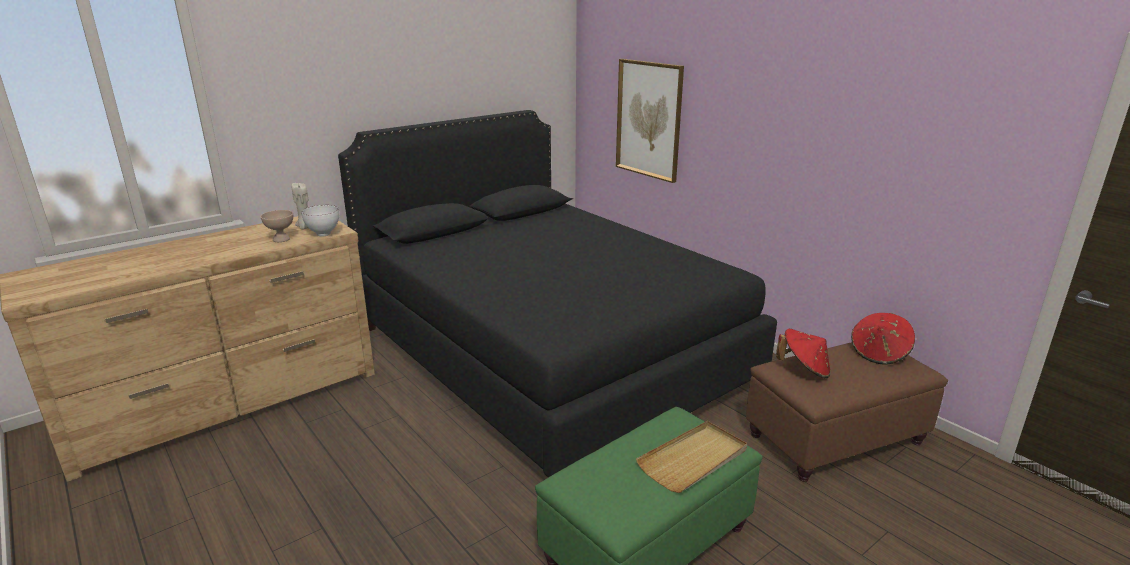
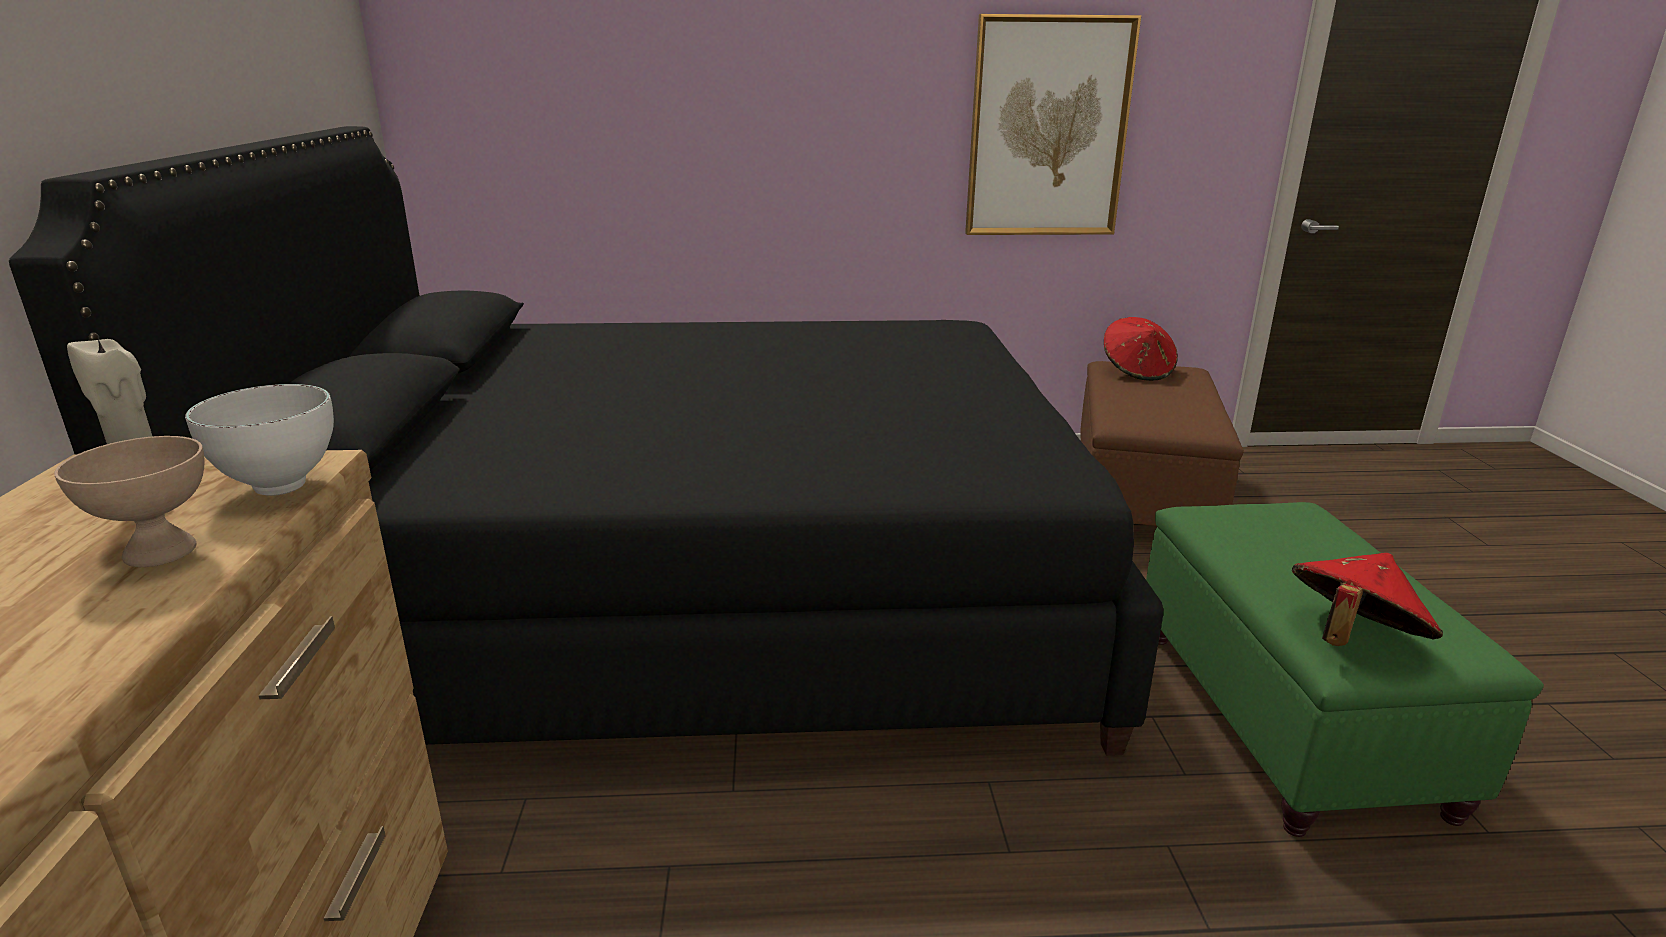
camera: 55 degrees left, 0 degrees up
picture [616,59,684,183] -> picture moved to [965,14,1141,235]
beige tray [636,421,747,493] -> none
red hat [776,329,830,378] -> red hat moved to [1292,553,1443,646]

